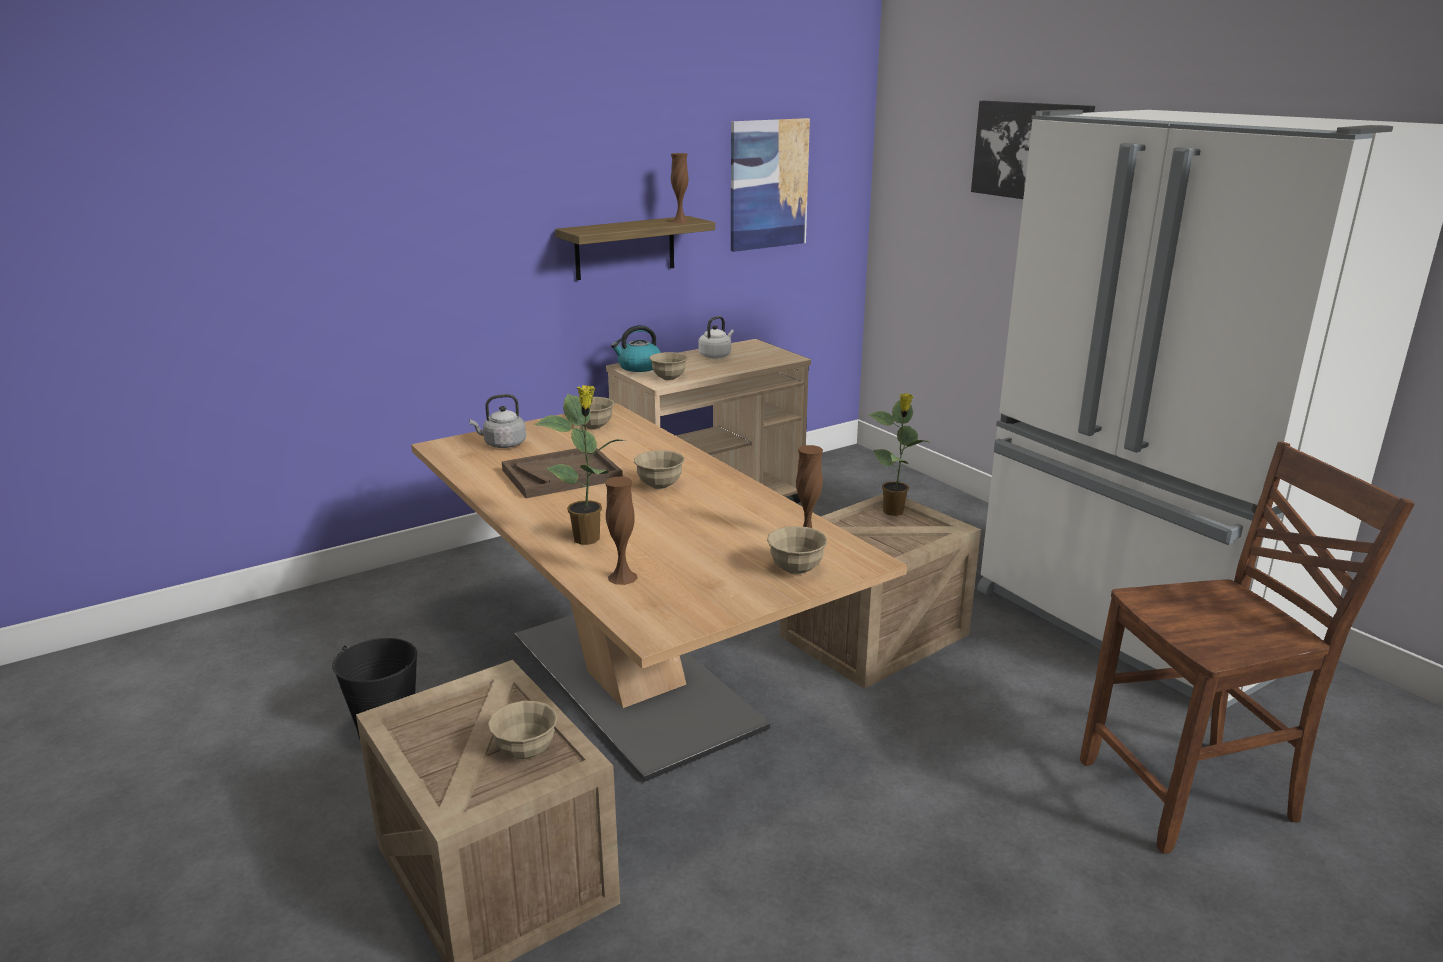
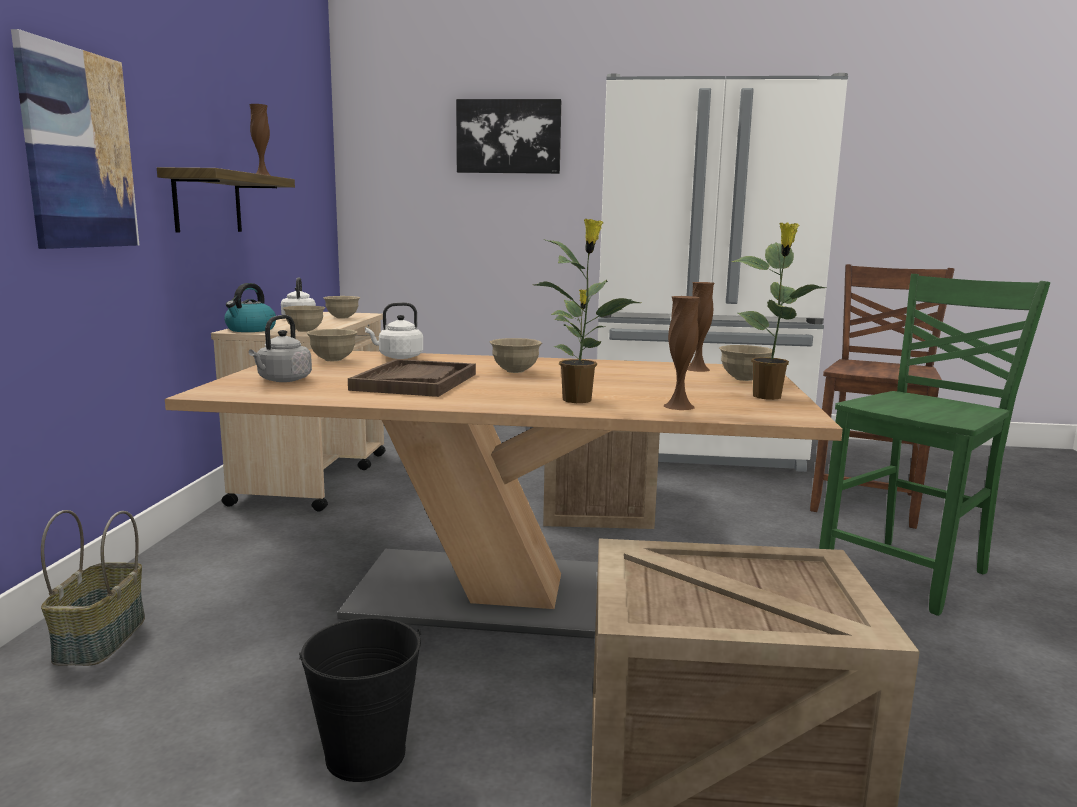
camera: 50 degrees left, 10 degrees down
beige bowl [488,701,557,759] -> beige bowl moved to [323,296,360,319]
picture [731,118,810,252] -> picture moved to [11,29,139,249]
none -> basket [41,510,145,666]
none -> white kettle [365,302,423,359]
none -> potted plant [732,222,826,400]
none -> green chair [819,274,1050,616]

